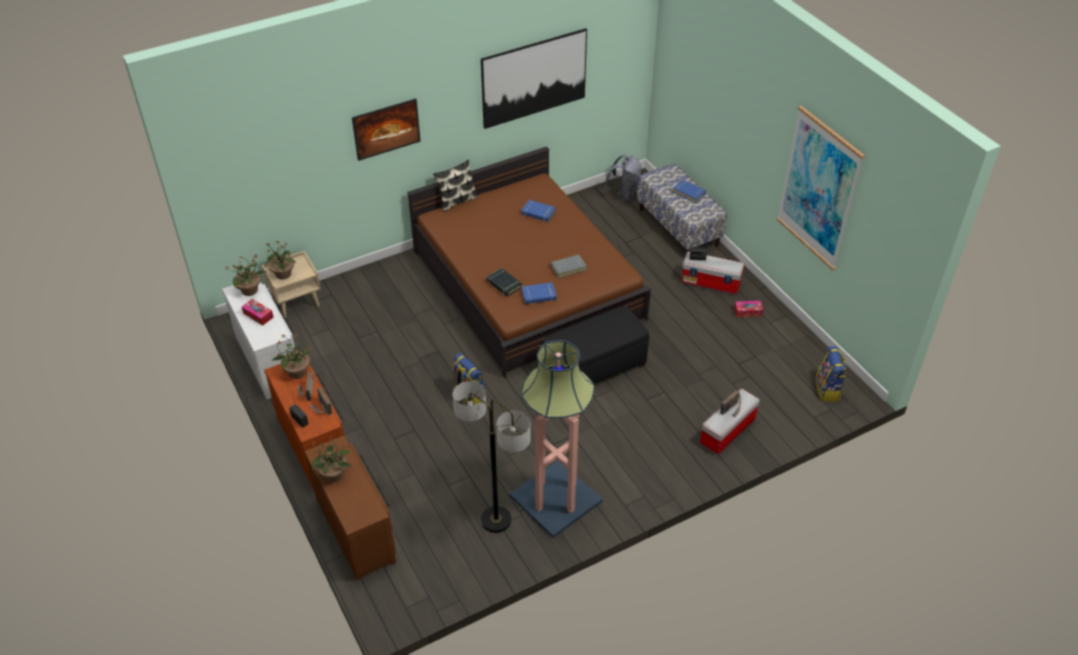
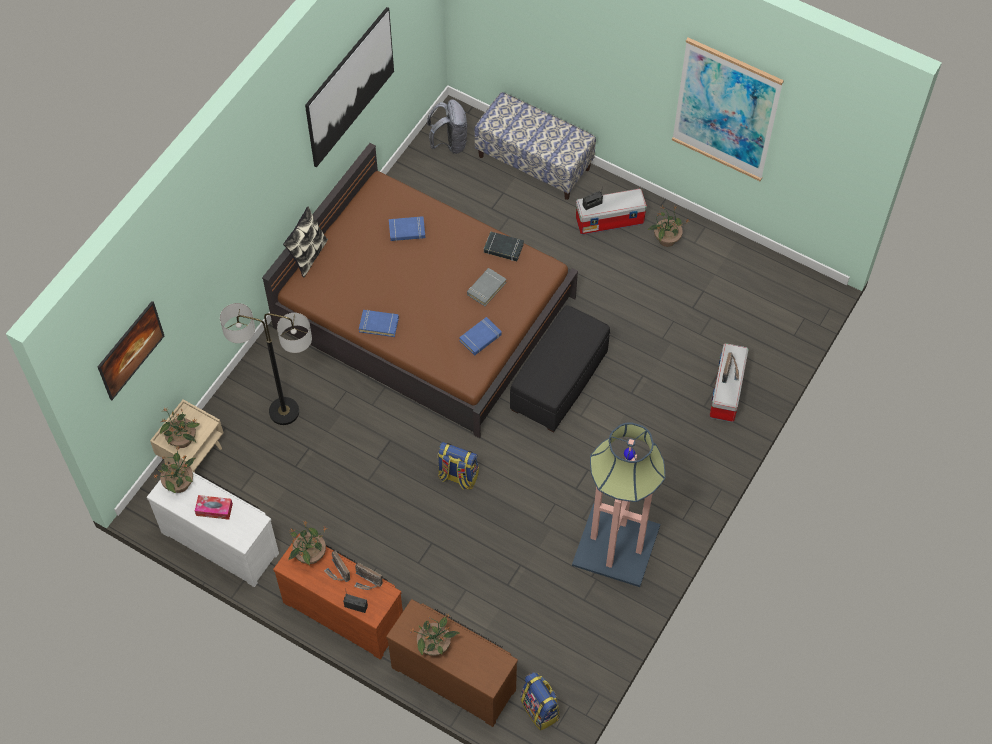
camera: 30 degrees left, 15 degrees up
picture [352,98,421,161] -> picture moved to [97,301,164,400]
floor lamp [453,381,531,533] -> floor lamp moved to [220,303,312,425]
black book [487,268,522,297] -> black book moved to [484,232,524,262]
blue book [672,180,706,203] -> blue book moved to [359,310,399,337]
tissue box [734,301,763,317] -> potted plant [647,205,689,247]
backpack [816,346,846,402] -> backpack moved to [521,672,560,731]

